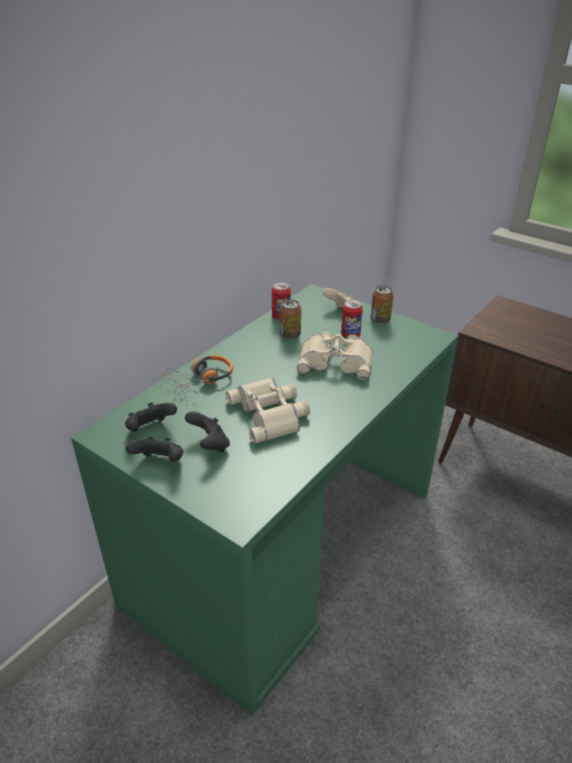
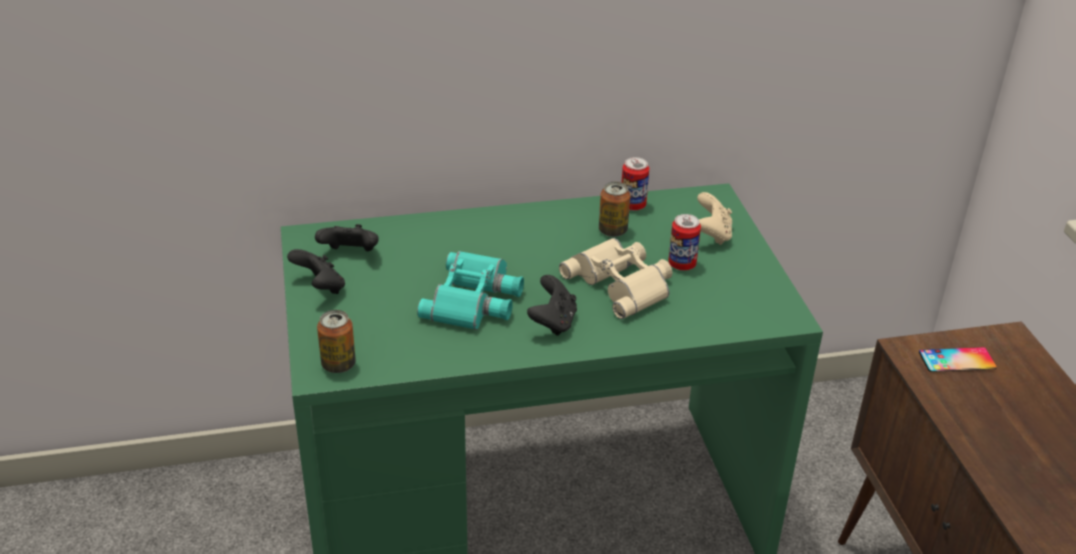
camera: 40 degrees right, 0 degrees up
headphones [161,355,233,394] -> none
black game controller [185,412,230,452] -> black game controller moved to [527,275,577,336]
beige binoculars [226,377,310,444] -> turquoise binoculars [417,251,524,330]
can [371,285,394,324] -> can moved to [317,310,356,373]
none -> phone [919,347,997,372]

